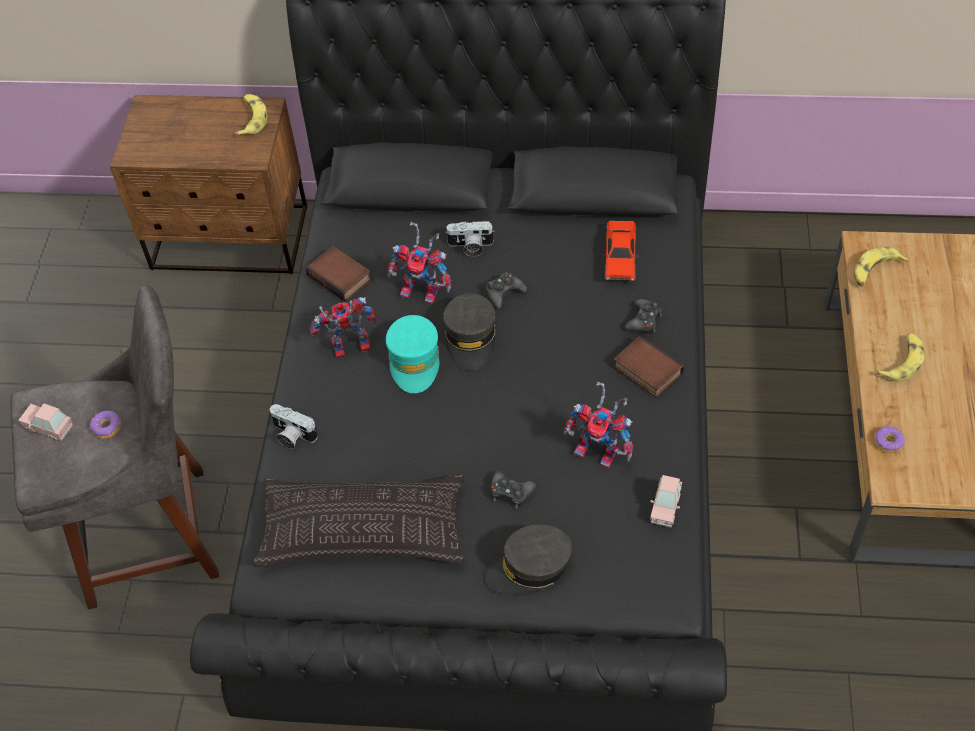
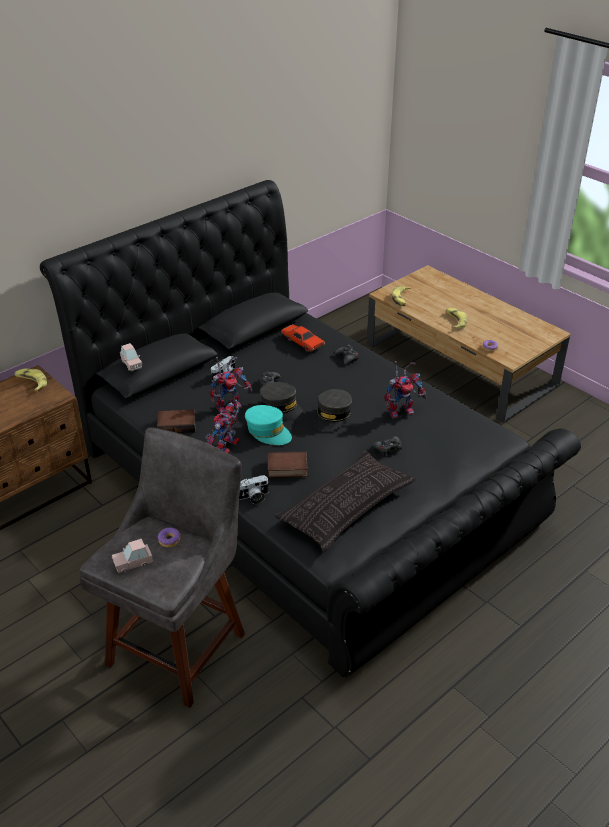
camera: 50 degrees left, 15 degrees down
grey cap [485,524,572,596] -> grey cap moved to [315,389,352,432]
book [614,335,684,398] -> book moved to [268,451,308,478]
pink toy car [650,475,682,527] -> pink toy car moved to [120,343,142,371]

